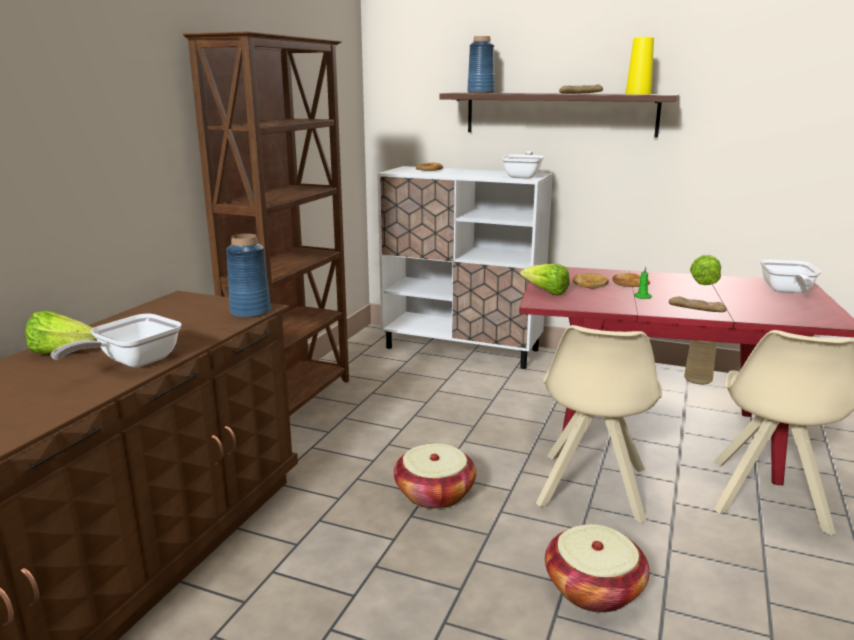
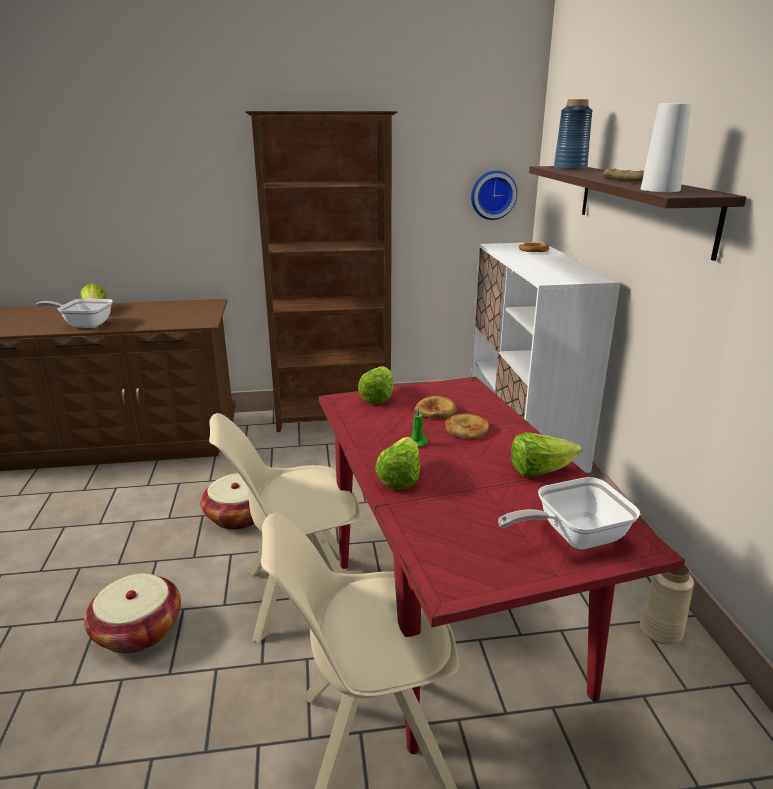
camera: 60 degrees right, 5 degrees up
blue vase [226,234,271,318] -> none
frying pan [502,151,544,179] -> none
yellow vase [626,37,654,94] -> white vase [641,103,691,192]
bread [669,296,727,312] -> lettuce [375,437,420,490]
none -> wall clock [471,171,517,220]

